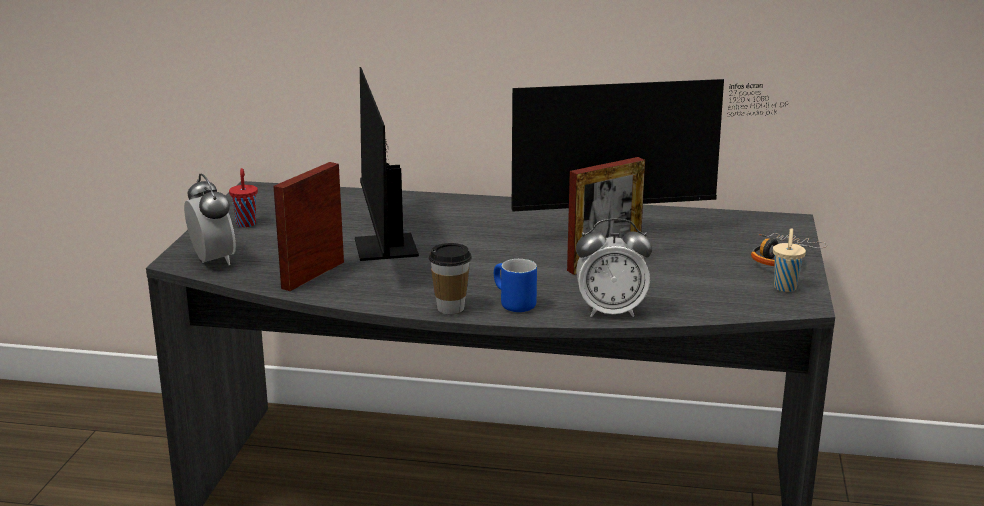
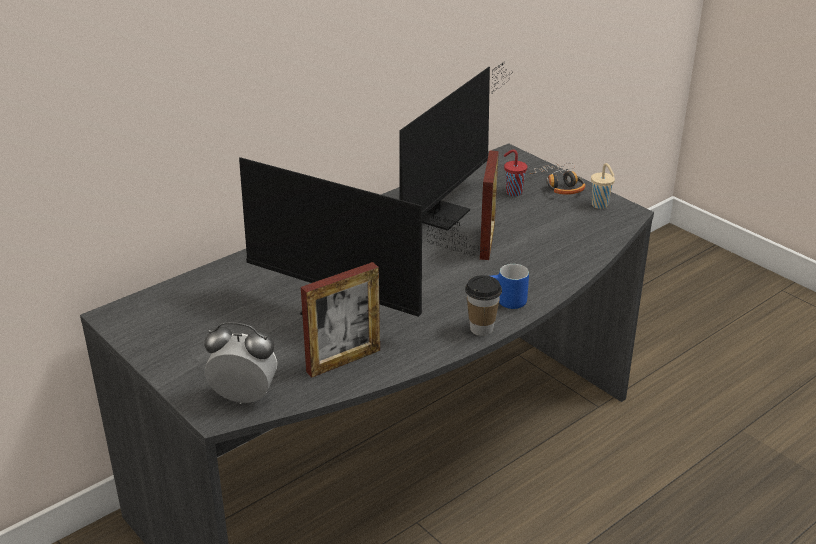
camera: 50 degrees left, 10 degrees up
red cup [229,168,258,227] -> red cup moved to [504,150,527,196]
picture frame [273,162,344,291] -> picture frame turned 105 degrees counterclockwise [301,262,380,378]
alarm clock [576,218,652,317] -> none

